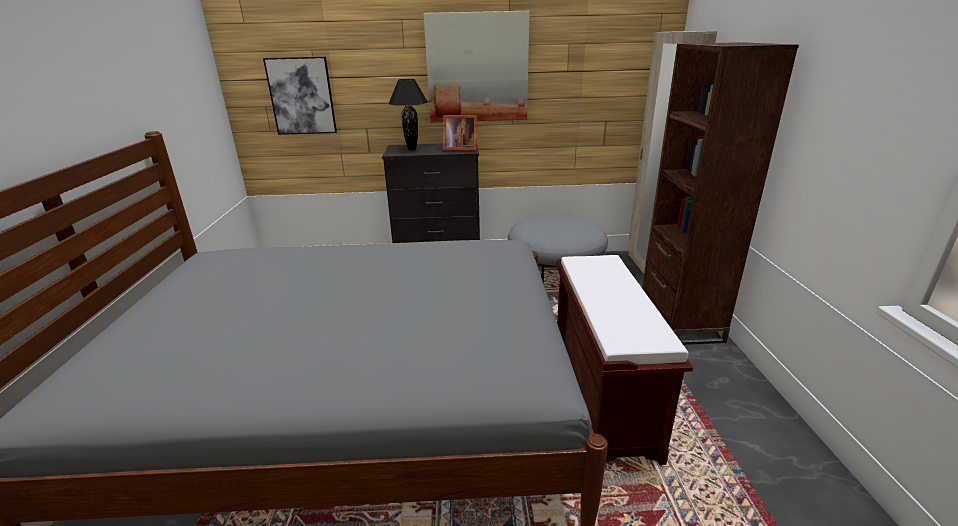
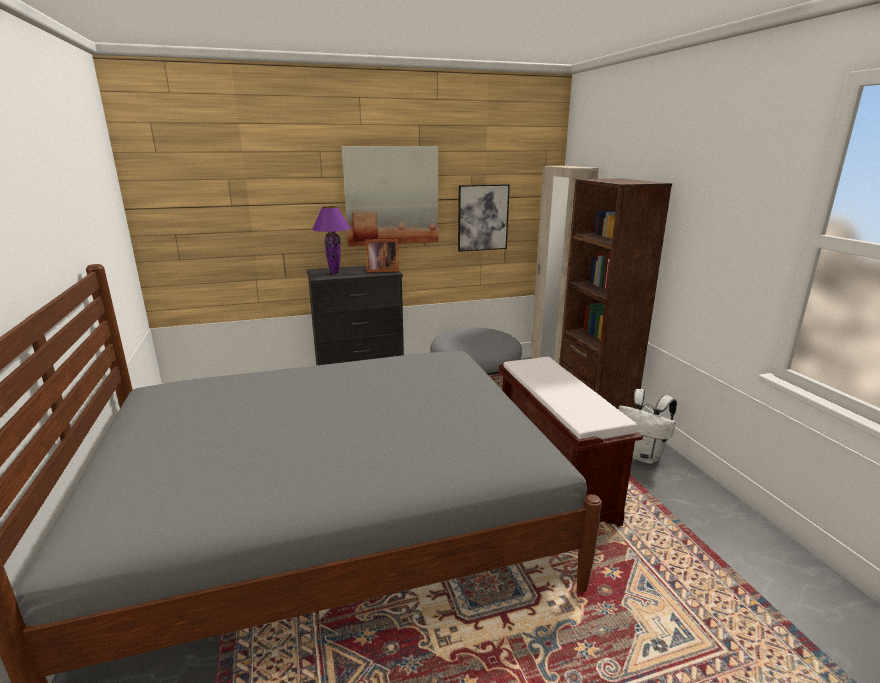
camera: 15 degrees left, 5 degrees down
picture [263,56,337,135] -> picture moved to [458,184,510,252]
black table lamp [388,79,428,150] -> purple table lamp [312,206,351,274]
none -> white backpack [618,389,677,464]

